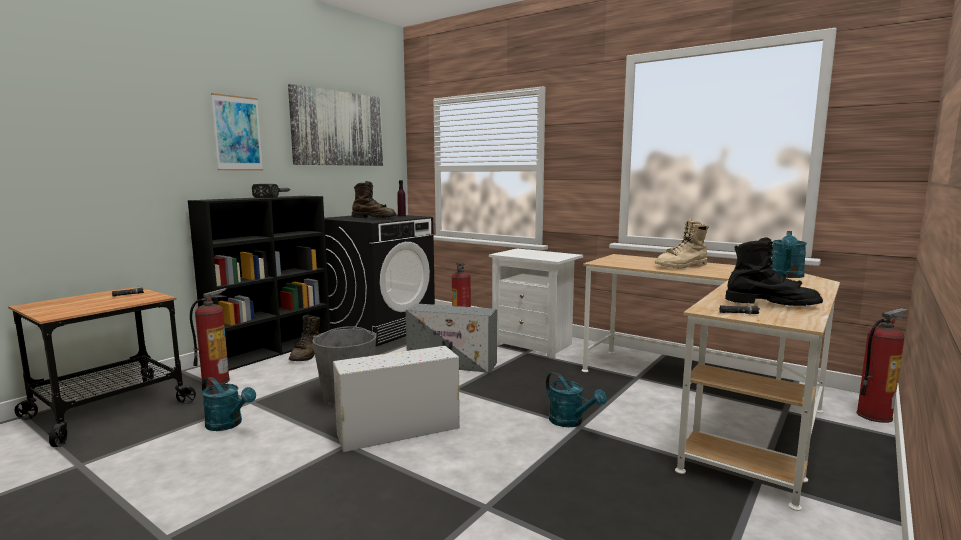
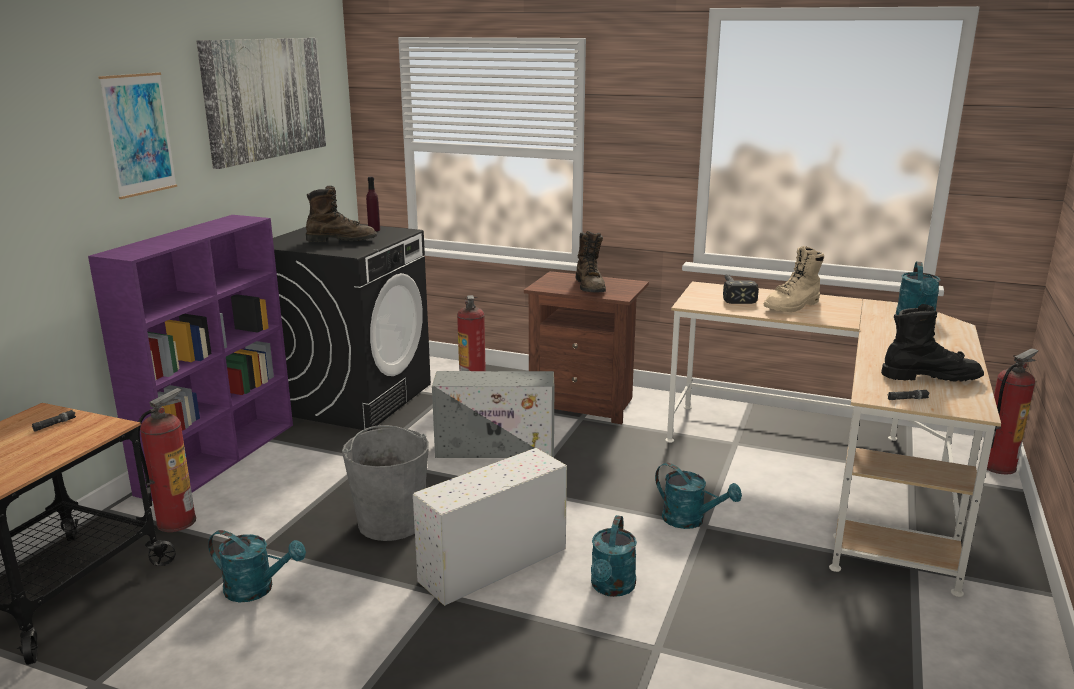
camera: 15 degrees left, 10 degrees up
black bookcase [188,196,330,371] -> purple bookcase [88,215,293,501]
hammer [252,184,291,198] -> hammer moved to [723,274,759,304]
brown boot [289,315,320,361] -> brown boot moved to [575,231,606,292]
white nightstand [489,249,583,358] -> brown nightstand [524,271,649,424]
none -> turquoise watering can [591,515,637,597]

